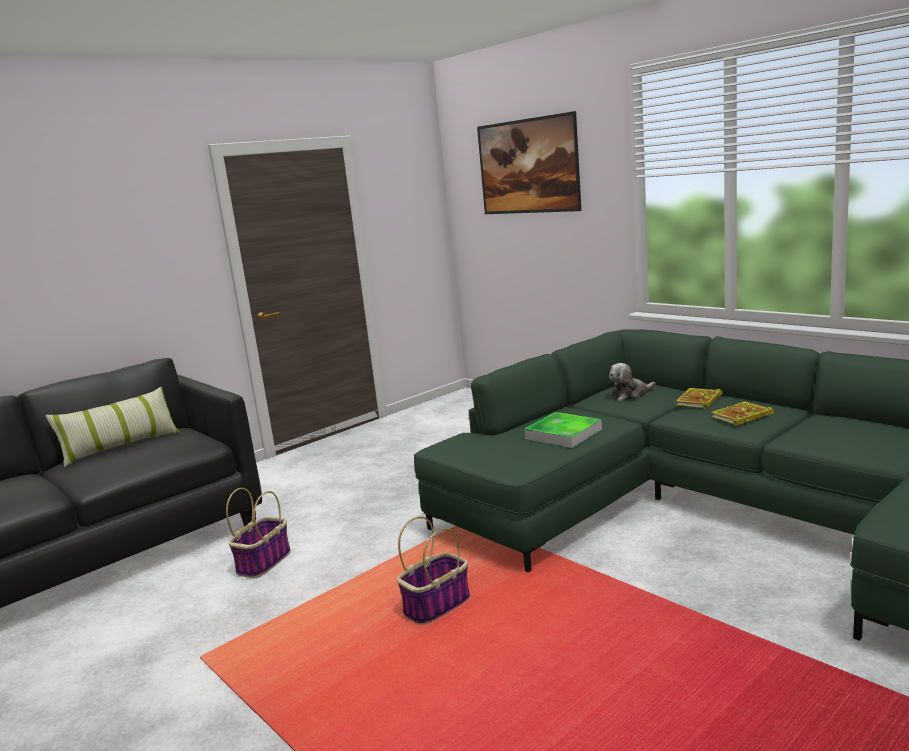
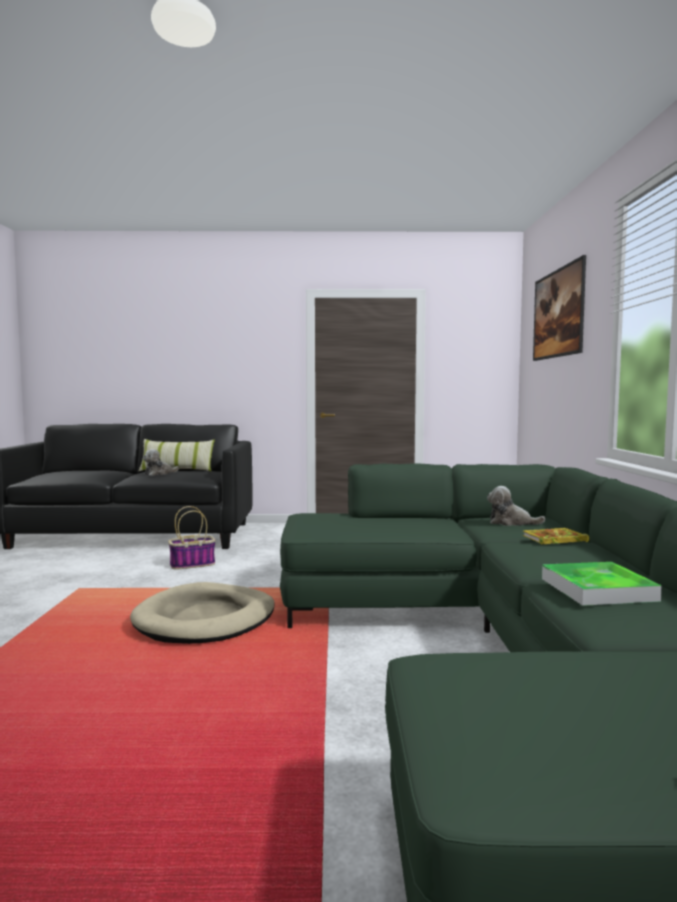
camera: 40 degrees right, 10 degrees down
basket [397,516,470,625] -> beige dog bed [130,582,275,644]
tray [524,412,602,448] -> tray moved to [542,562,662,606]
book [711,401,774,425] -> none
none -> plush toy [143,449,179,476]

